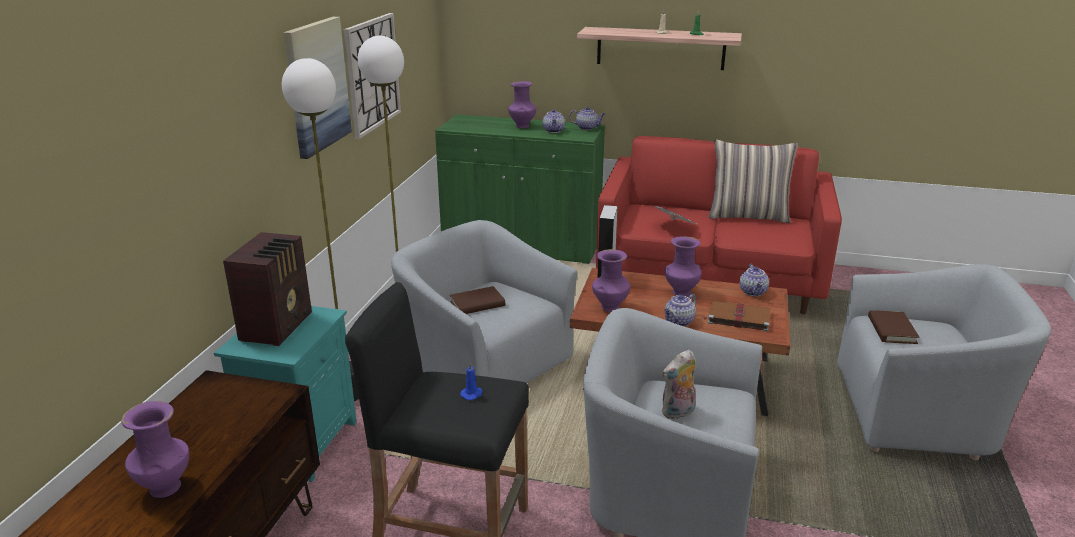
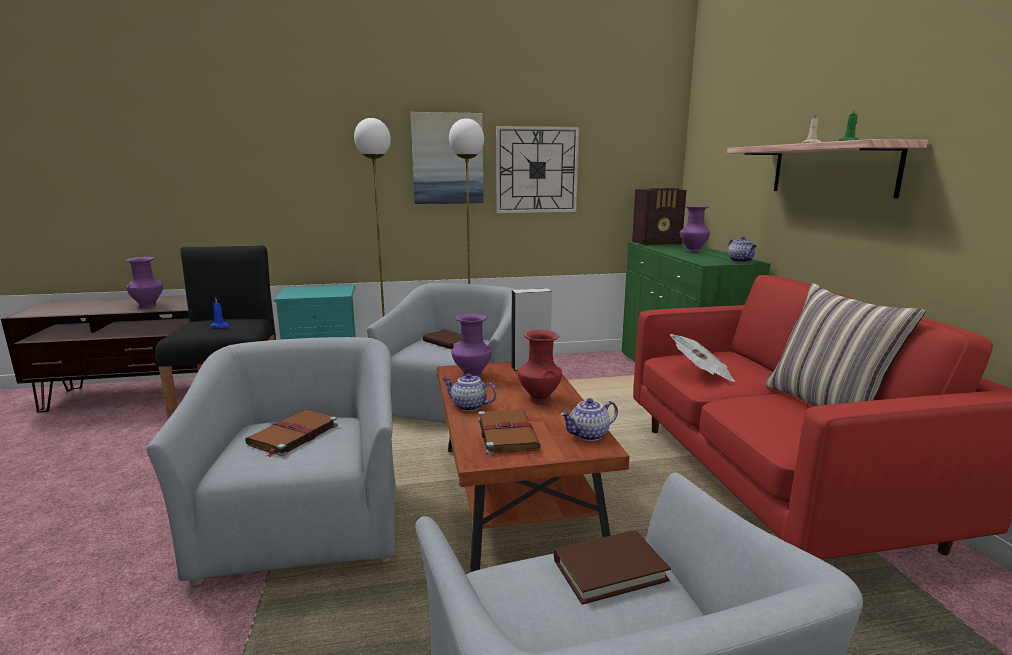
camera: 65 degrees right, 10 degrees down
radio [223,232,312,346] -> radio moved to [632,188,687,246]
teapot [543,109,565,133] -> none
plush toy [662,349,696,420] -> brown book [245,410,338,458]
purple vase [664,236,702,296] -> red vase [518,330,562,404]

